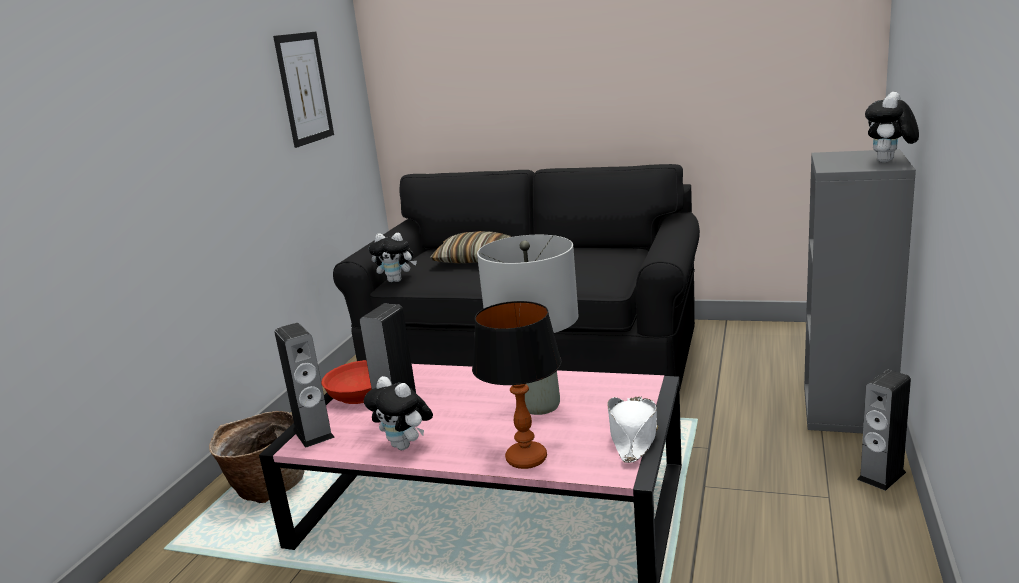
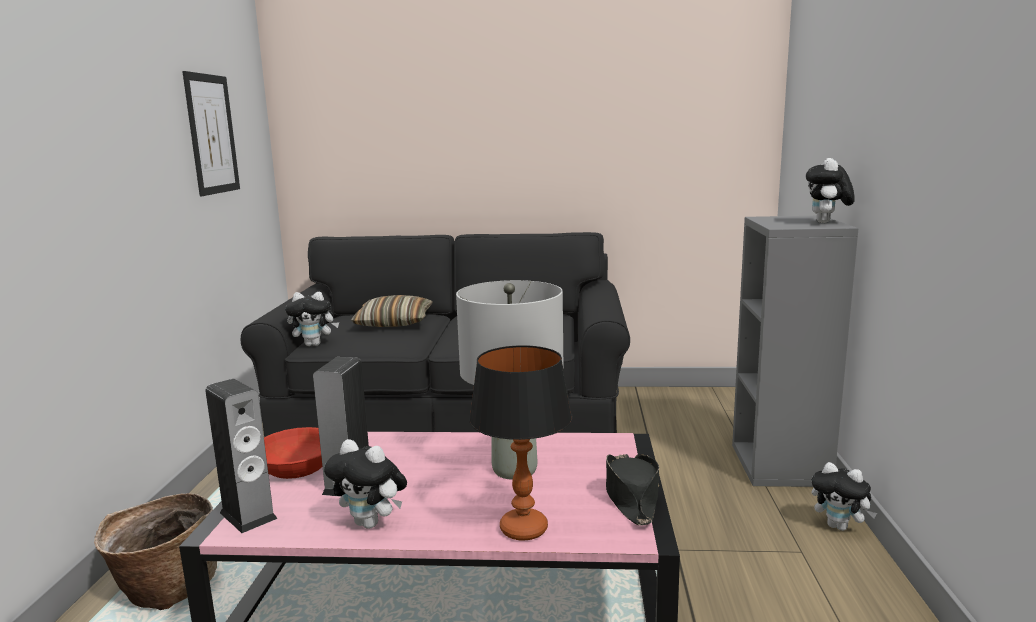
camera: 15 degrees left, 5 degrees down
white hat [607,397,658,463] -> black hat [606,454,659,525]
speaker [857,370,911,491] -> plush toy [811,462,877,531]

